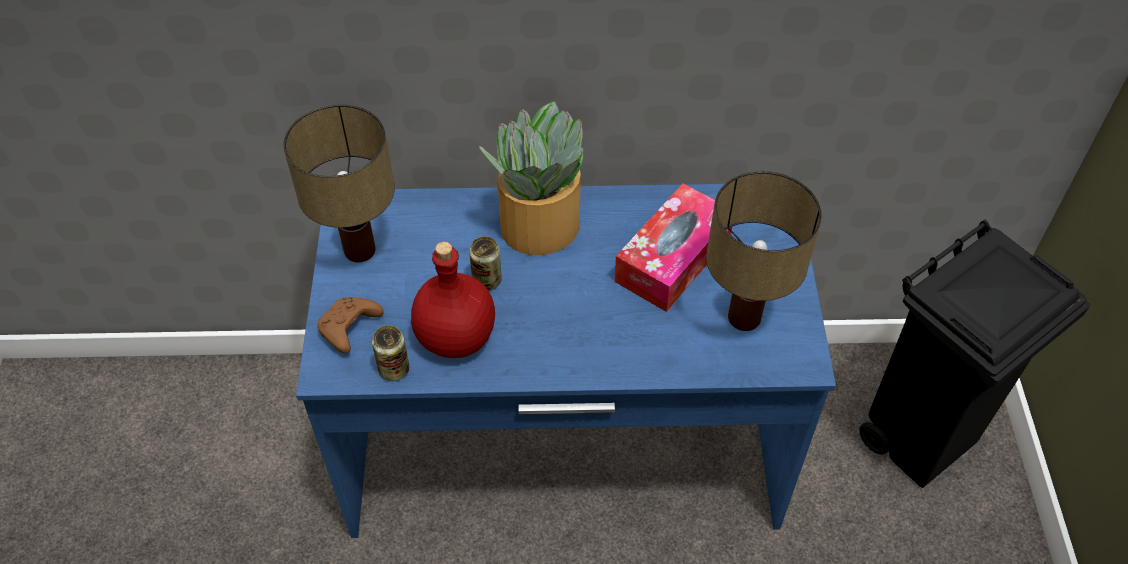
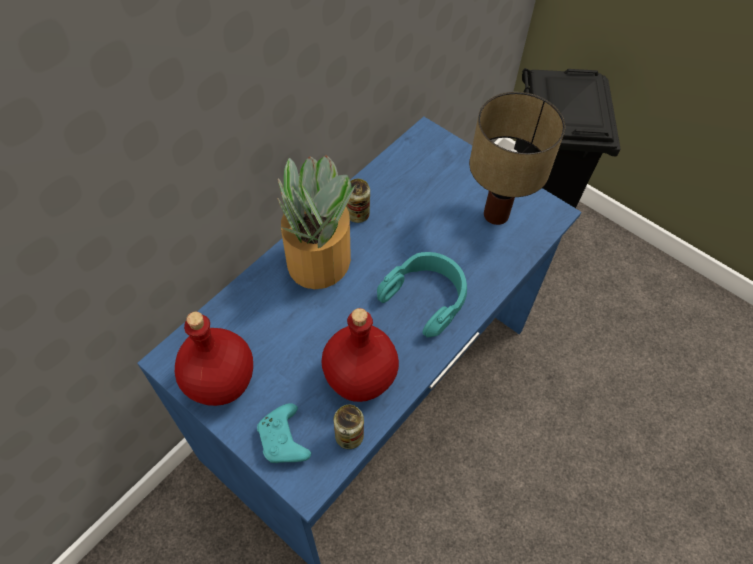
camera: 50 degrees left, 5 degrees up
table lamp [283,104,395,262] -> red bottle [175,312,253,406]
brown game controller [317,297,384,353] -> turquoise game controller [257,403,311,463]
can [469,236,502,291] -> can moved to [346,179,370,223]
tissue box [614,183,732,312] -> none
none -> turquoise headphones [377,252,467,338]

